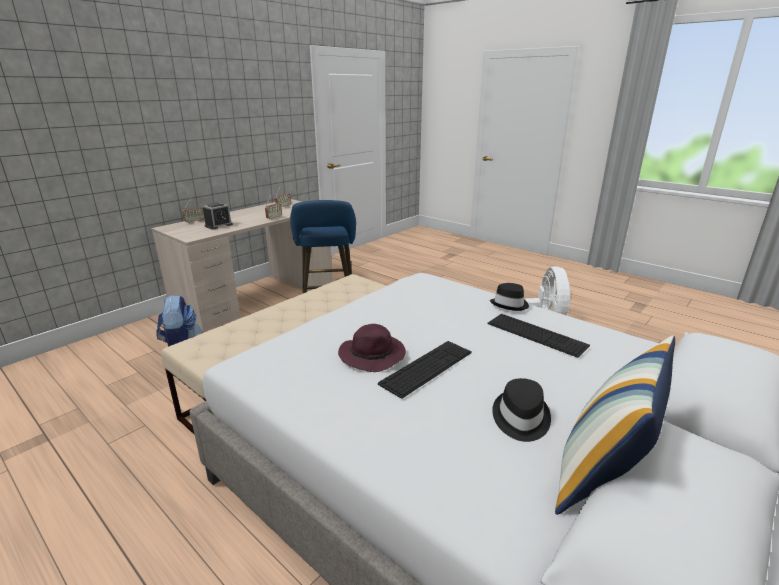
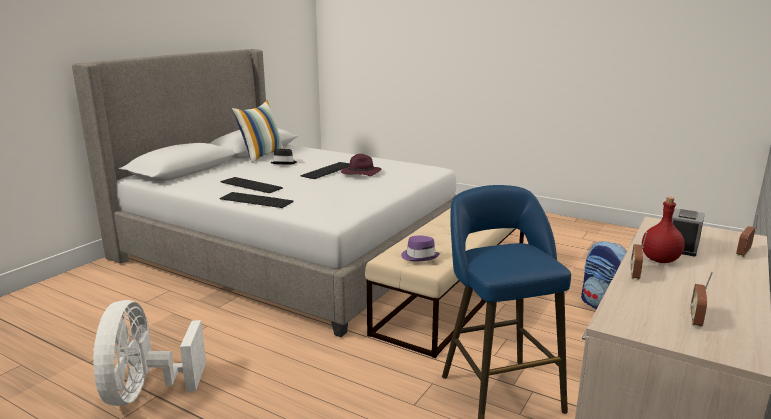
camera: 170 degrees right, 5 degrees down
black hat [490,283,529,311] -> keyboard [220,192,294,208]
none -> purple hat [401,235,440,262]
none -> red bottle [642,197,685,263]

